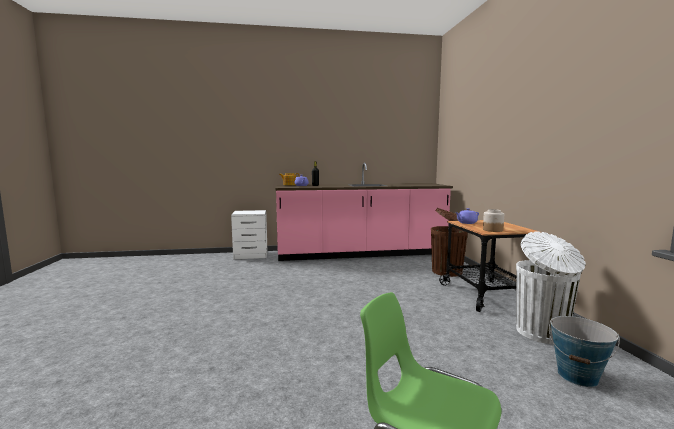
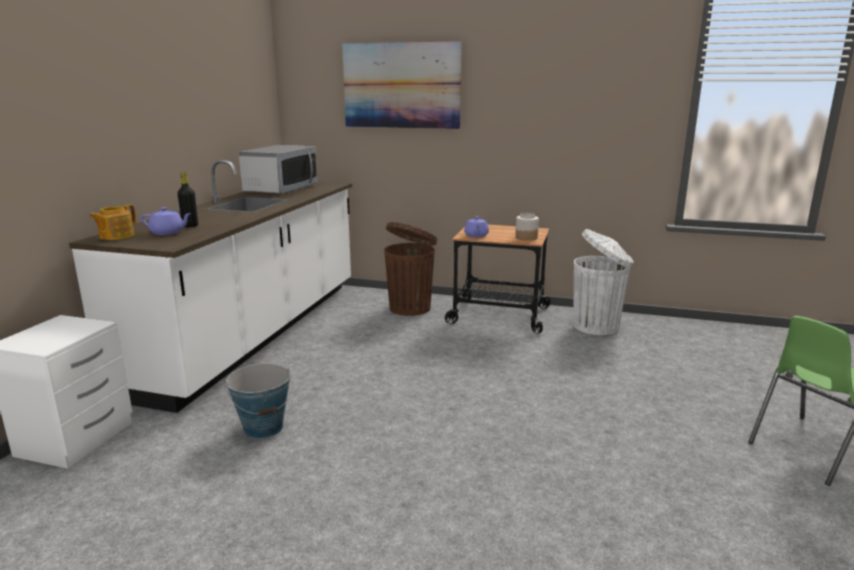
camera: 65 degrees left, 10 degrees up
pink counter [275,163,453,261] -> white counter [69,160,352,413]
bucket [549,316,620,387] -> bucket moved to [226,364,293,439]
none -> microwave [238,145,317,194]
none -> picture [342,41,462,129]

